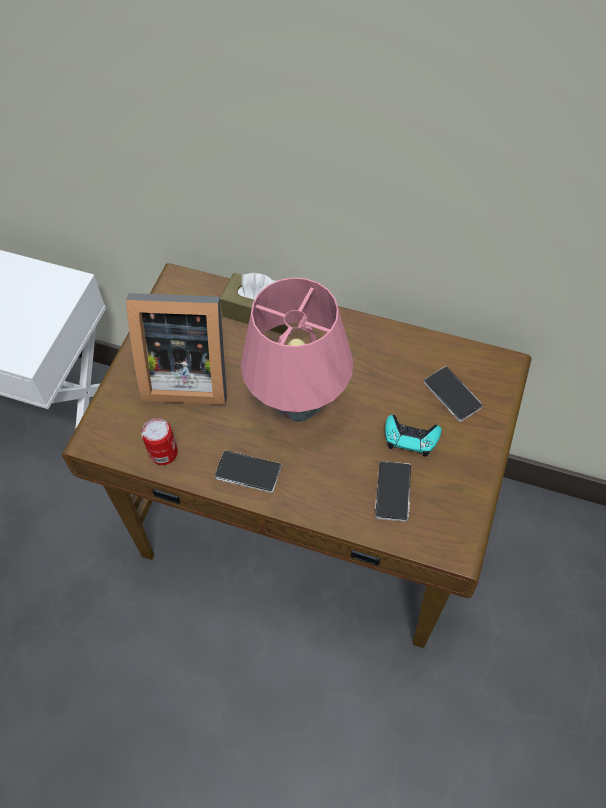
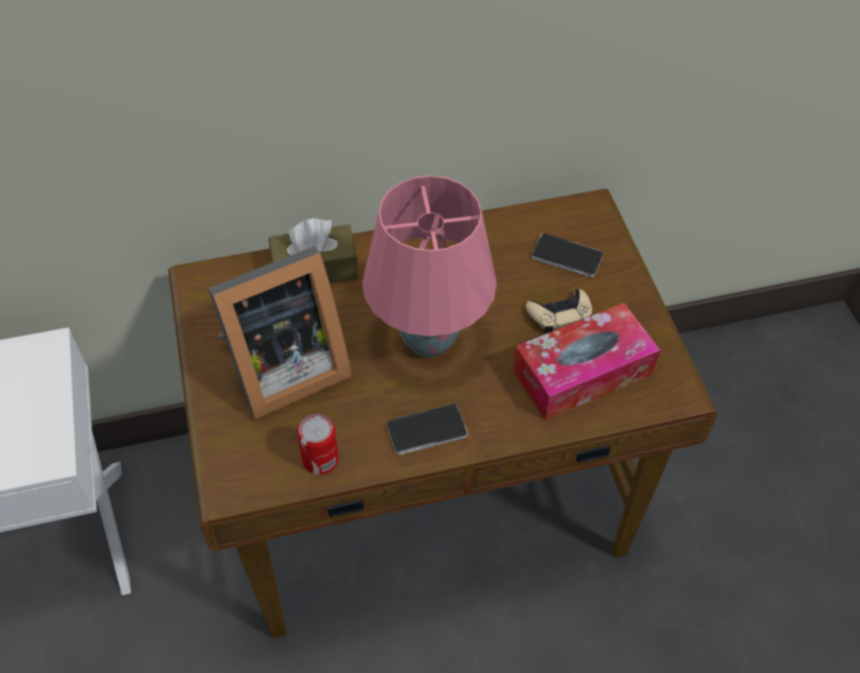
camera: 35 degrees left, 5 degrees down
phone [375,461,411,522] -> tissue box [513,303,660,420]
turquoise game controller [385,415,441,457] -> beige game controller [526,289,592,334]

